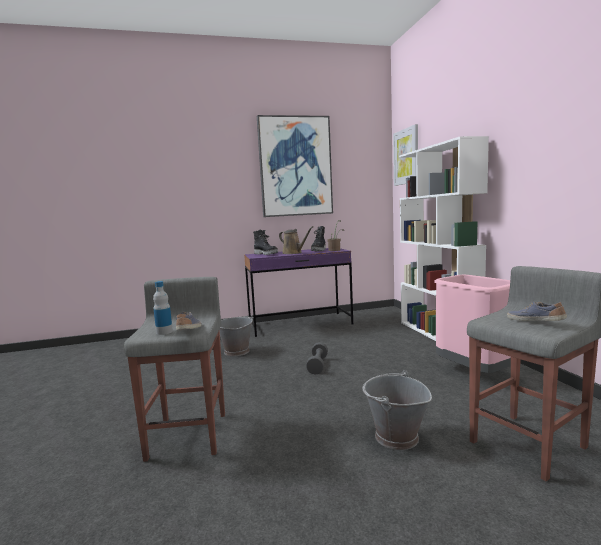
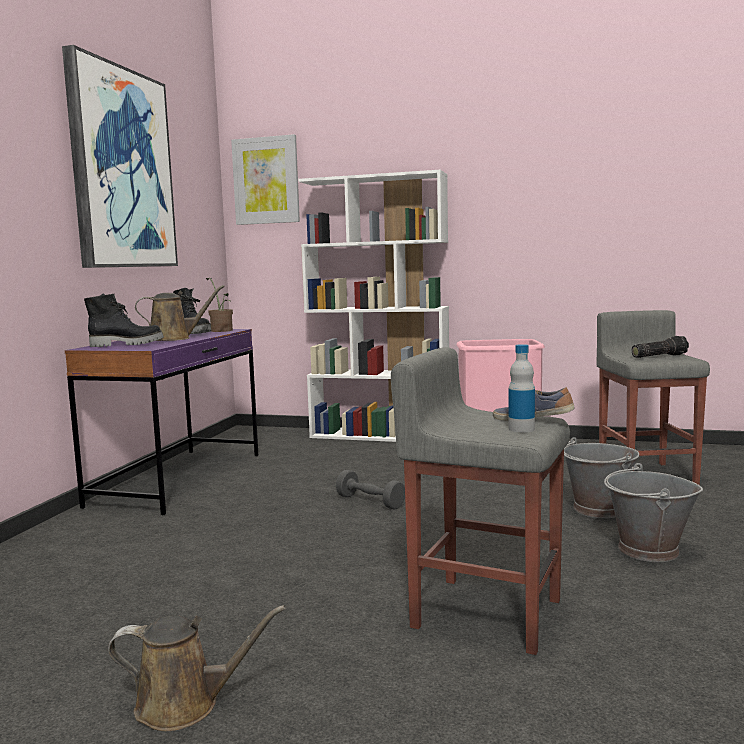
camera: 60 degrees left, 0 degrees up
grey bucket [219,316,254,356] -> grey bucket moved to [604,463,703,562]
shoe [507,302,567,321] -> flashlight [631,336,689,358]
none -> brown watering can [108,605,285,731]

